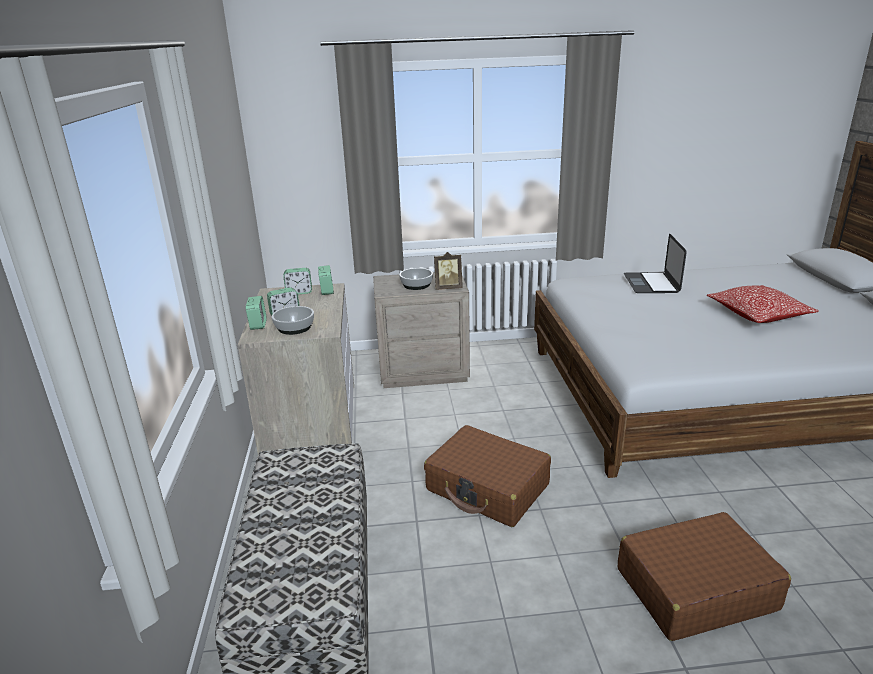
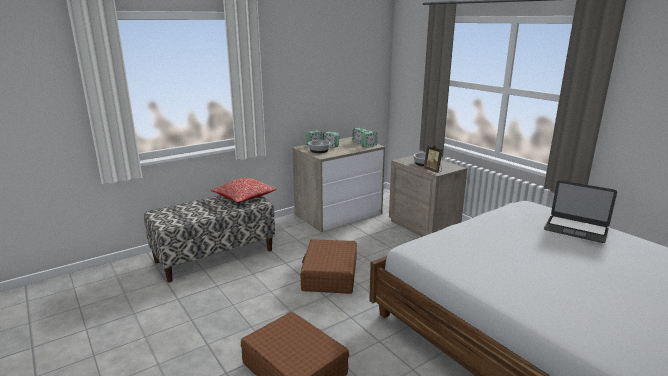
camera: 60 degrees right, 5 degrees down
laptop [624,234,687,293] -> laptop turned 120 degrees counterclockwise [544,180,617,243]
pillow [707,285,819,323] -> pillow moved to [210,178,277,203]

